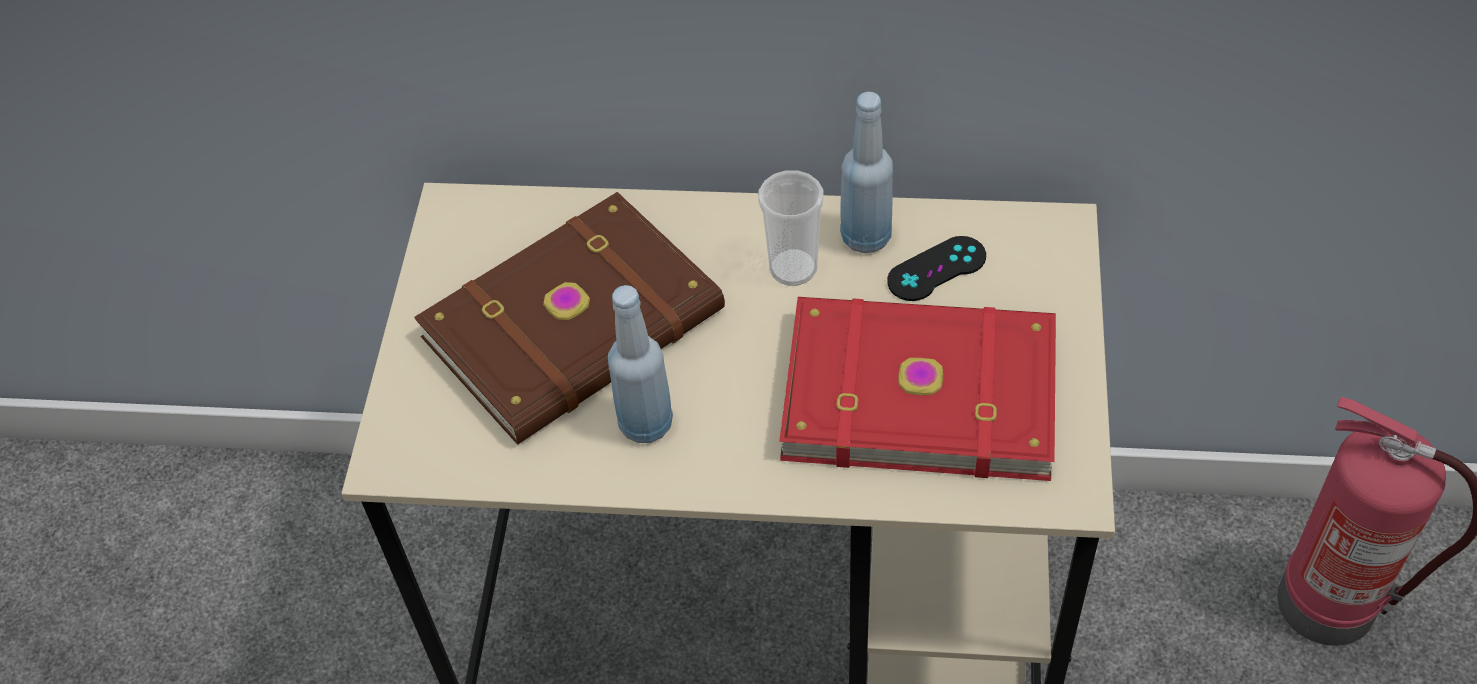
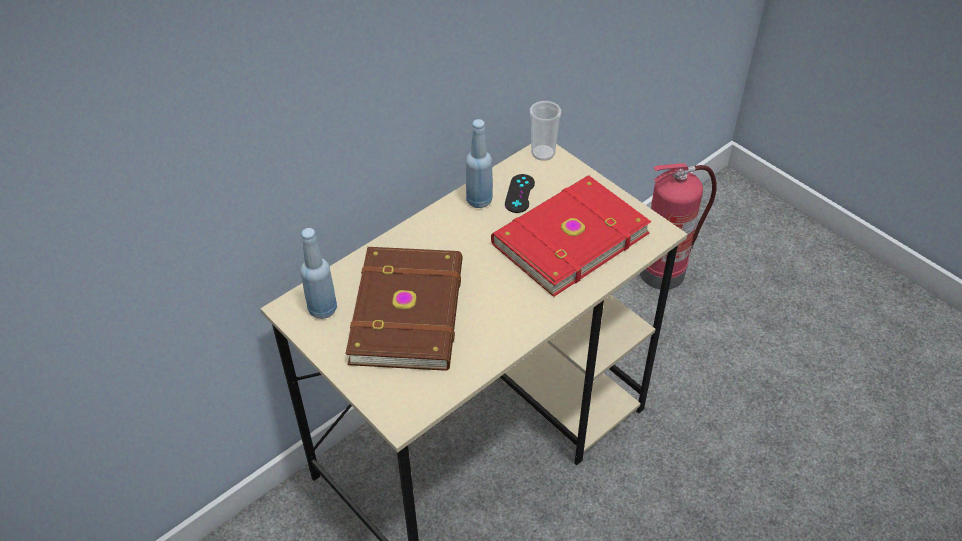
camera: 50 degrees left, 5 degrees down
blue bottle [608,285,673,443] -> blue bottle moved to [300,228,337,319]
cup [758,170,824,286] -> cup moved to [530,101,561,161]

